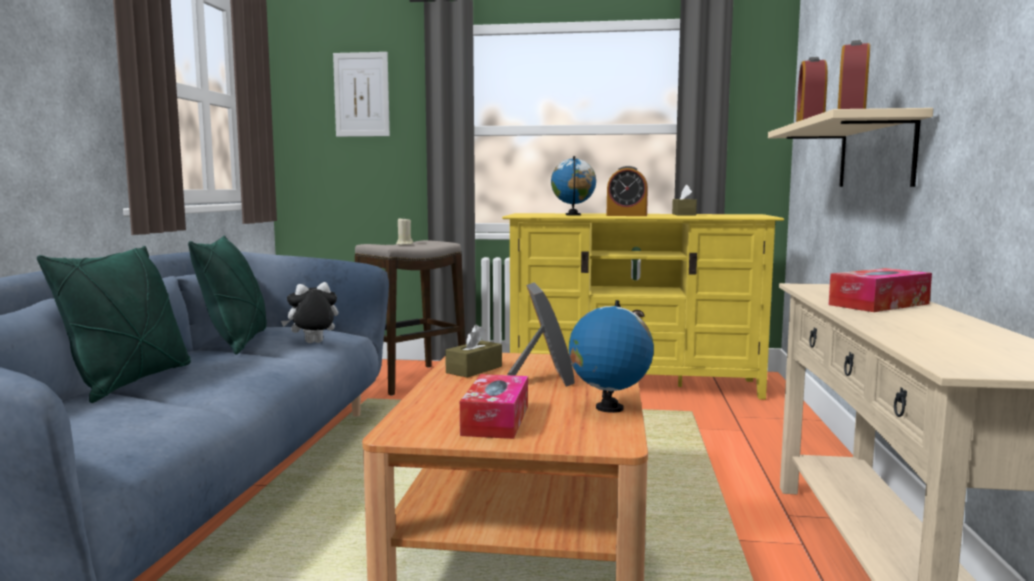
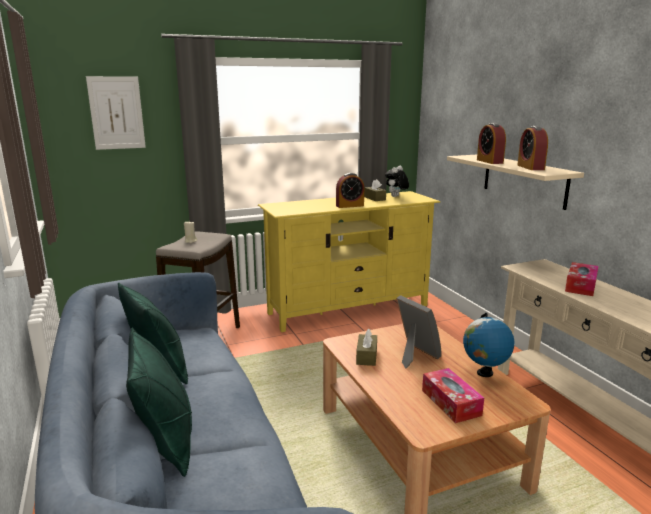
camera: 30 degrees left, 10 degrees up
plush toy [281,282,338,343] -> plush toy moved to [385,166,409,197]
globe [551,156,596,215] -> none

